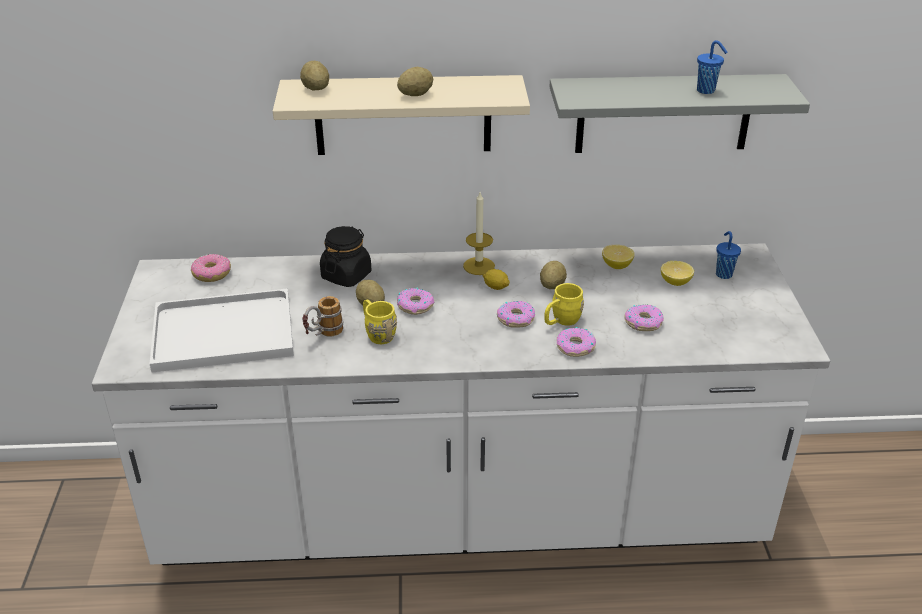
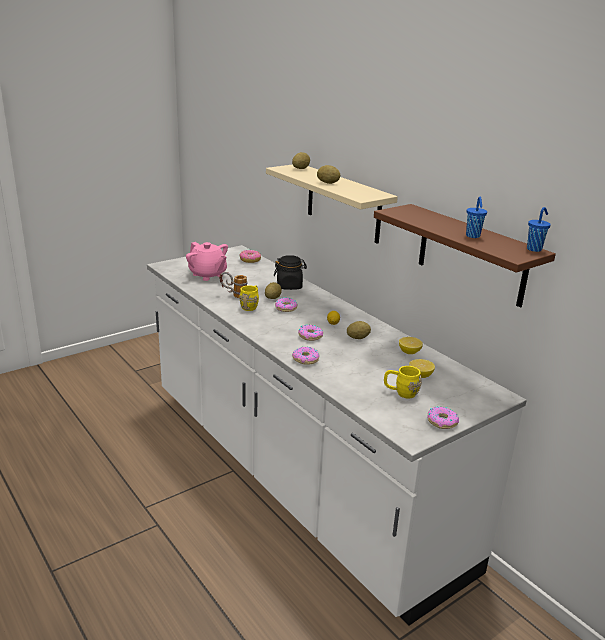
camera: 55 degrees right, 10 degrees down
white tray [150,288,294,372] -> pink teapot [186,242,228,281]
candle [463,192,495,275] -> none
yellow mug [544,283,584,326] -> yellow mug moved to [384,366,422,399]
grey shelf [550,74,810,153] -> brown shelf [374,204,556,308]
donut [625,305,664,331] -> donut moved to [427,407,459,429]
blue cup [716,231,741,279] -> blue cup moved to [527,207,551,252]

